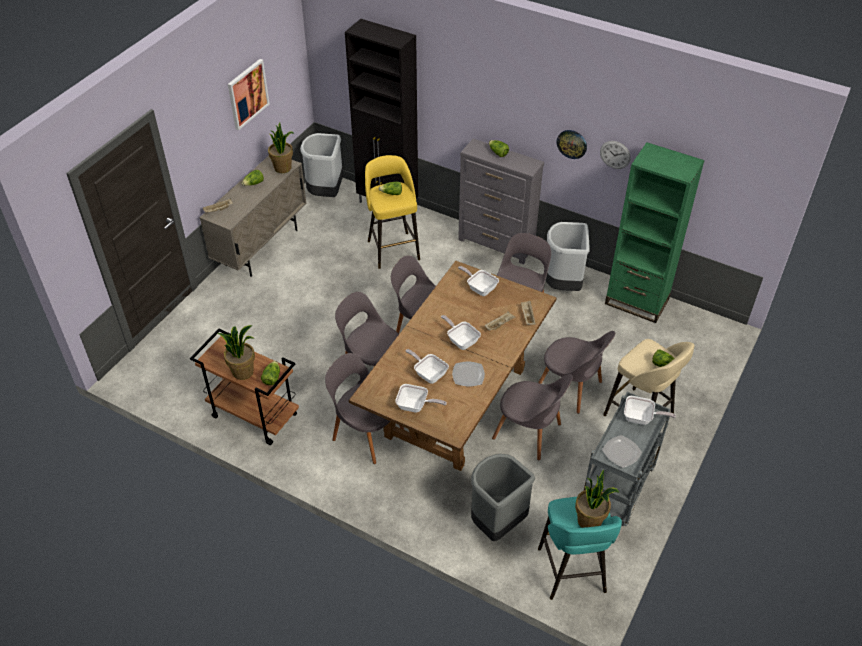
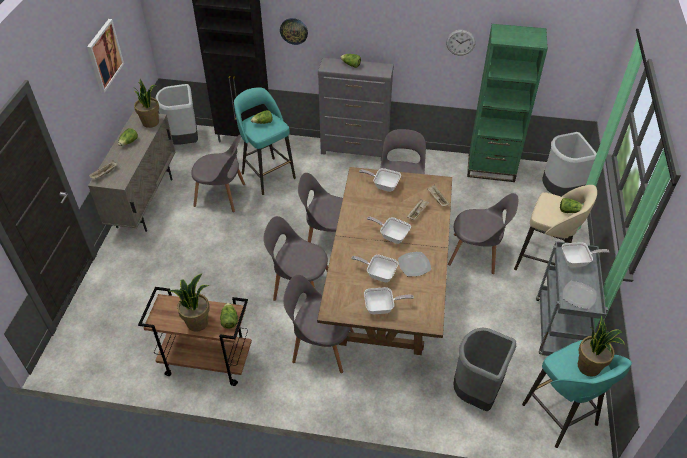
camera: 20 degrees left, 0 degrees up
yellow stool [365,155,420,269] -> turquoise stool [234,87,296,195]
grey chair [492,374,573,461] -> grey chair moved to [191,135,245,212]
grey trash can [545,222,590,291] -> grey trash can moved to [542,132,597,197]
wall clock [556,130,587,159] -> wall clock moved to [280,18,308,45]

